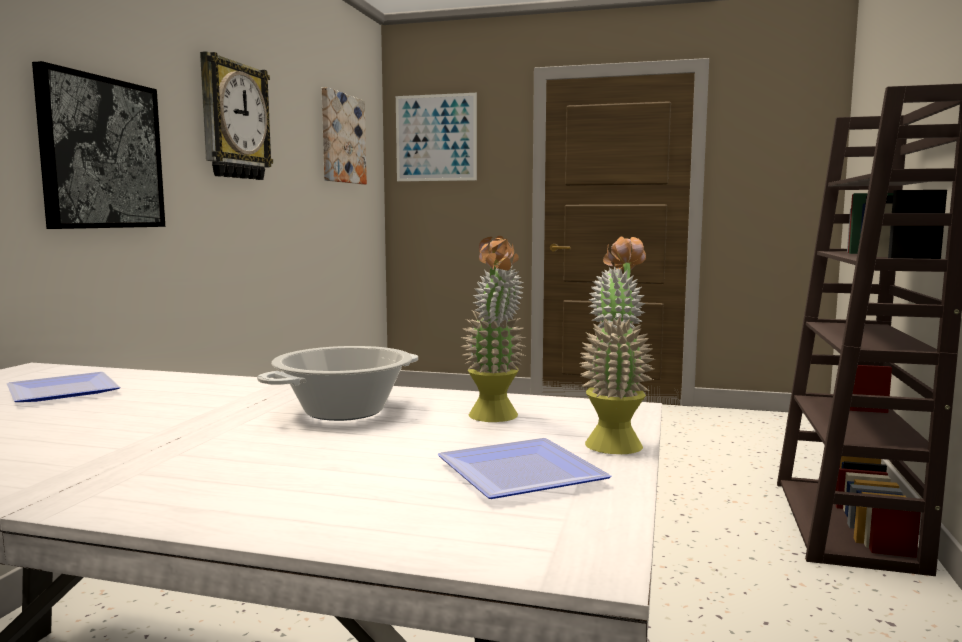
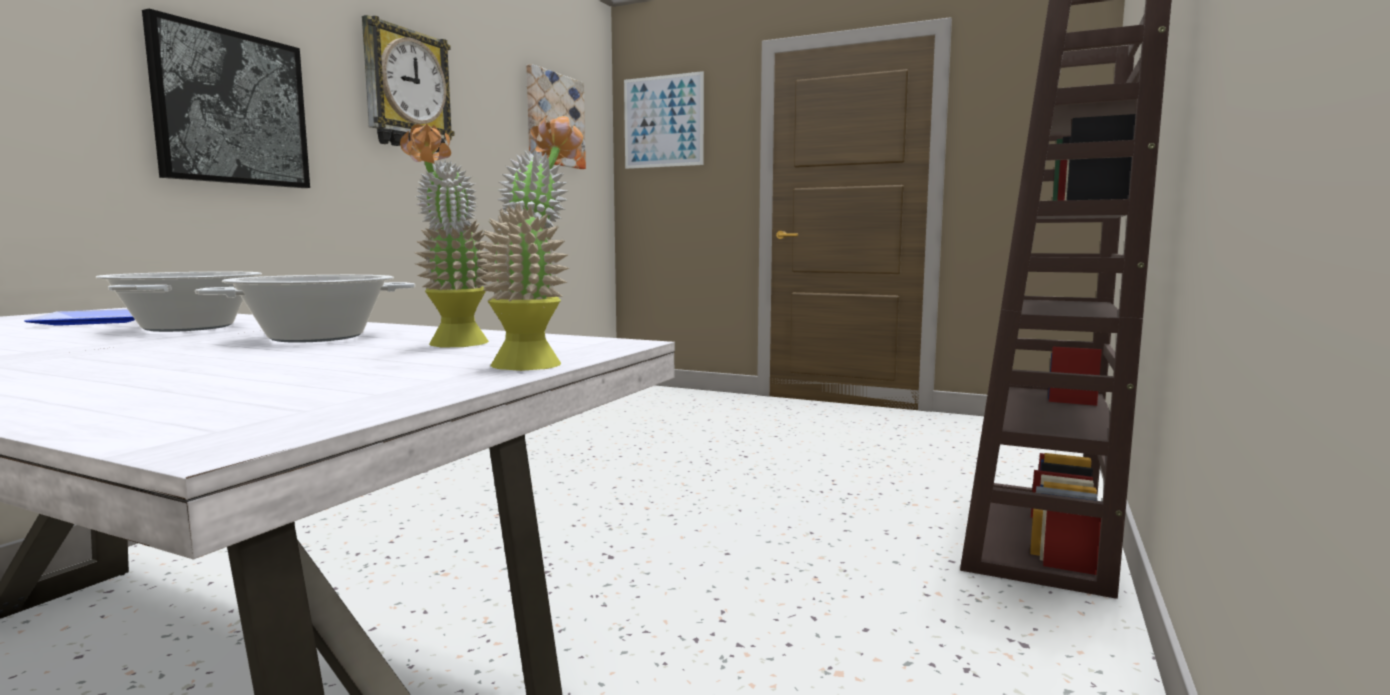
camera: 10 degrees right, 0 degrees up
plate [438,438,612,499] -> none
none -> cooking pot [96,272,262,332]

